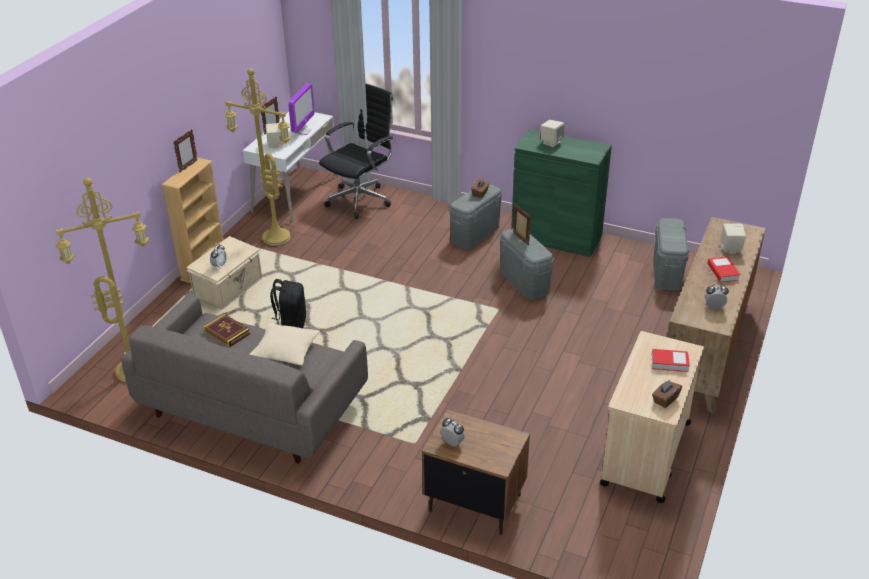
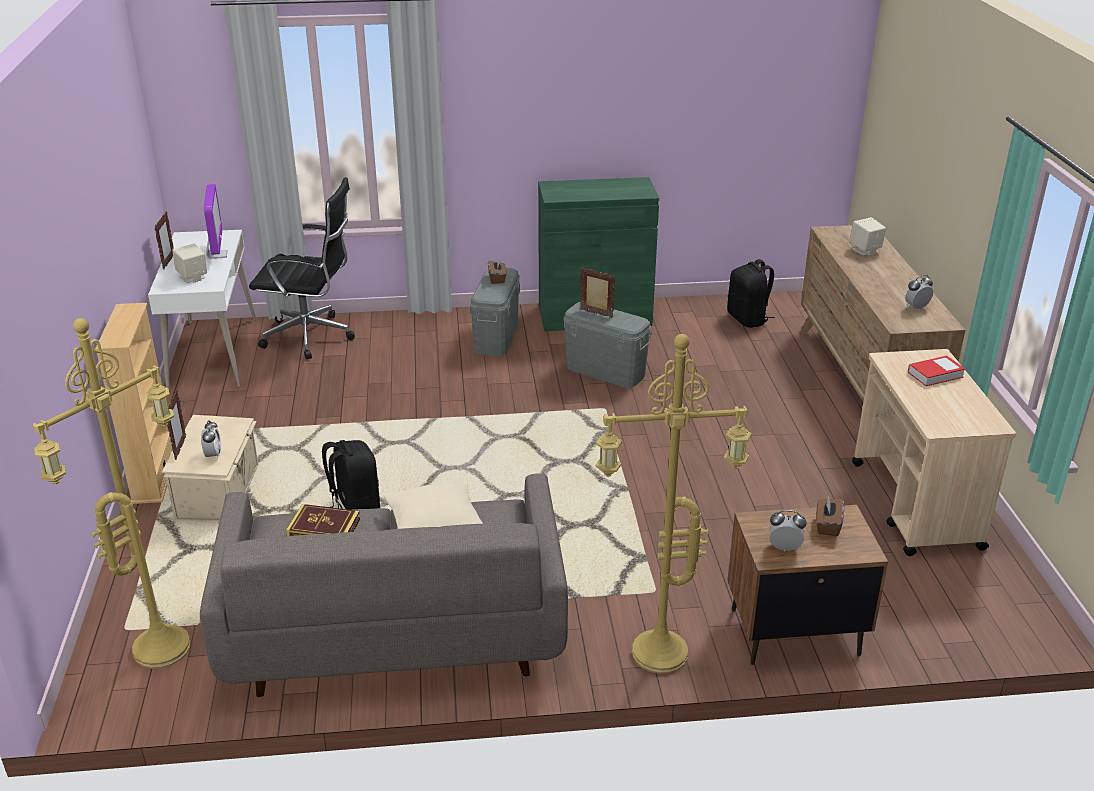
camera: 30 degrees left, 5 degrees down
picture frame [174,129,198,173] -> picture frame moved to [167,390,186,460]
yellow floor lamp [225,68,291,246] -> yellow floor lamp moved to [595,334,752,674]
black office chair [319,83,394,219] -> black office chair turned 90 degrees clockwise [249,177,355,360]
beige speaker [541,120,564,147] -> none
brown tissue box [652,379,682,408] -> brown tissue box moved to [816,495,844,536]
grey storage box [653,218,689,291] -> black backpack [727,259,775,328]
book [707,256,740,282] -> none

